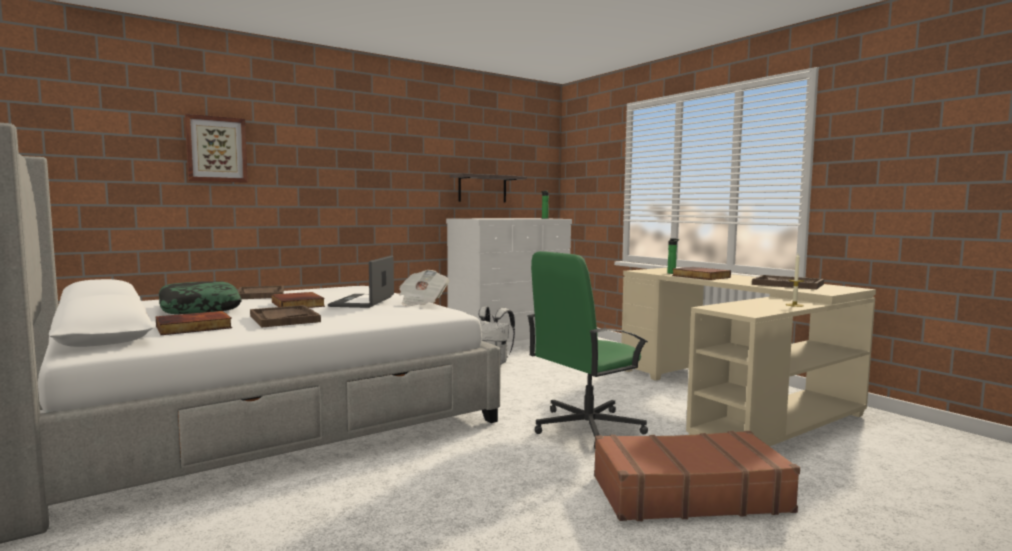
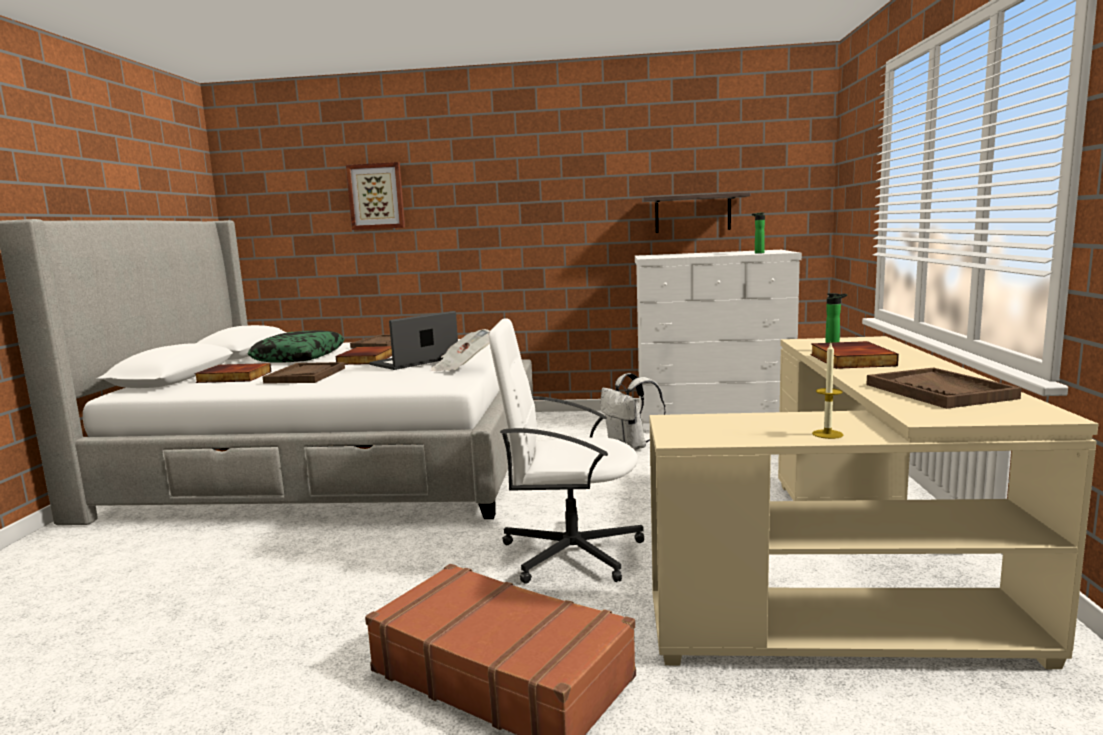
camera: 40 degrees right, 5 degrees up
green office chair [528,251,648,449] -> white office chair [489,318,644,584]

